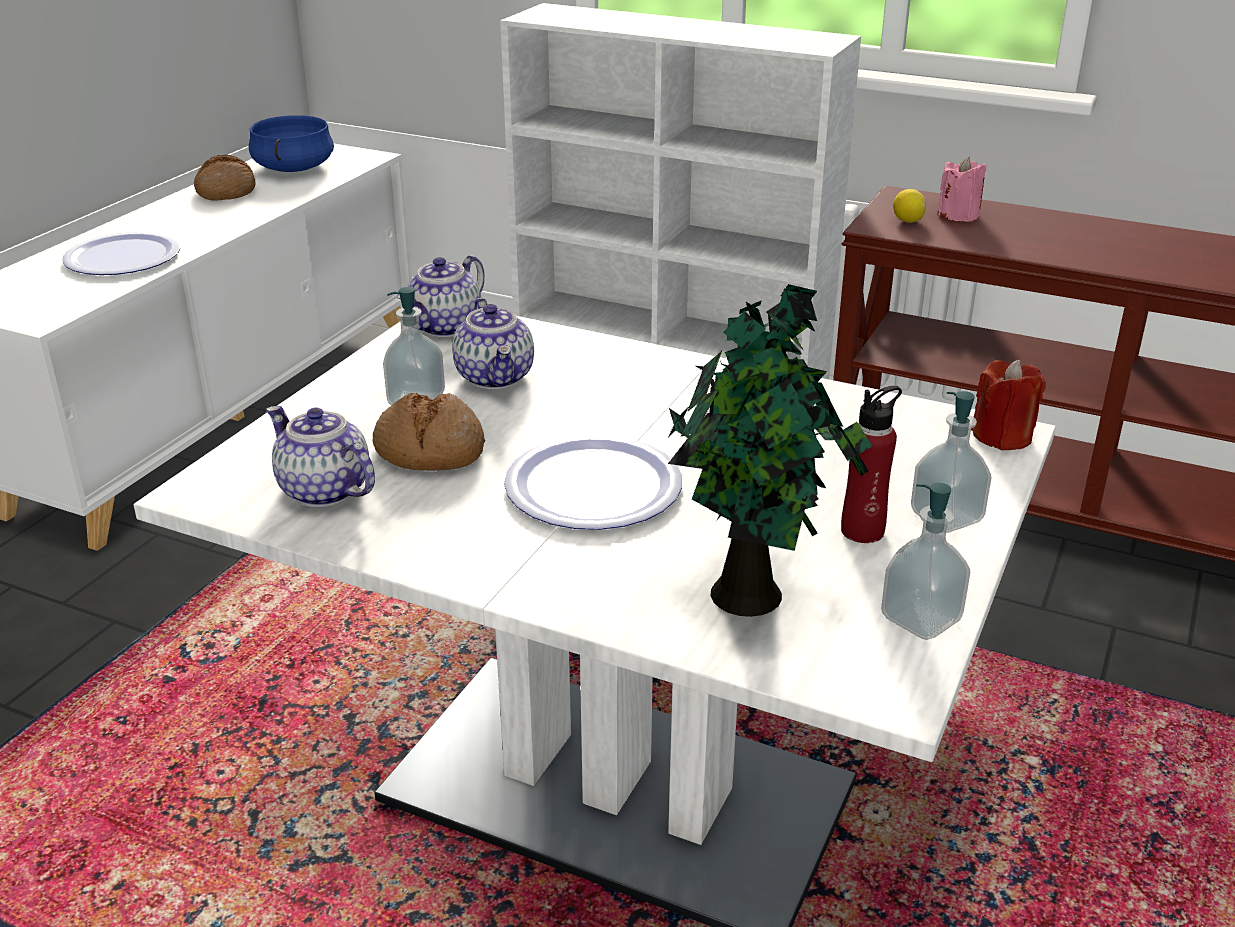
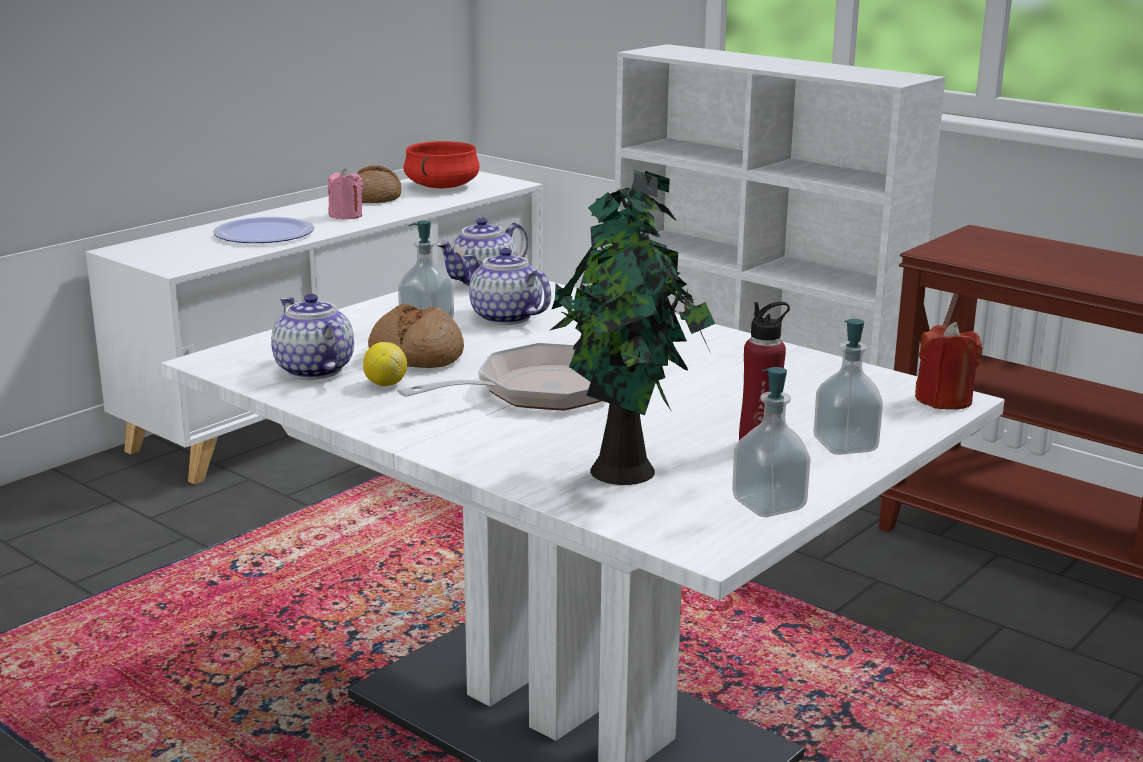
camera: 15 degrees right, 10 degrees down
blue cooking pot [249,115,334,172] -> red cooking pot [404,141,479,188]
teapot [452,298,534,389] -> teapot turned 135 degrees clockwise [463,248,551,325]
plate [504,435,682,530] -> frying pan [397,343,601,410]
lemon [893,189,926,223] -> lemon moved to [363,342,407,386]
pink candle [937,156,987,222] -> pink candle moved to [328,168,363,220]

